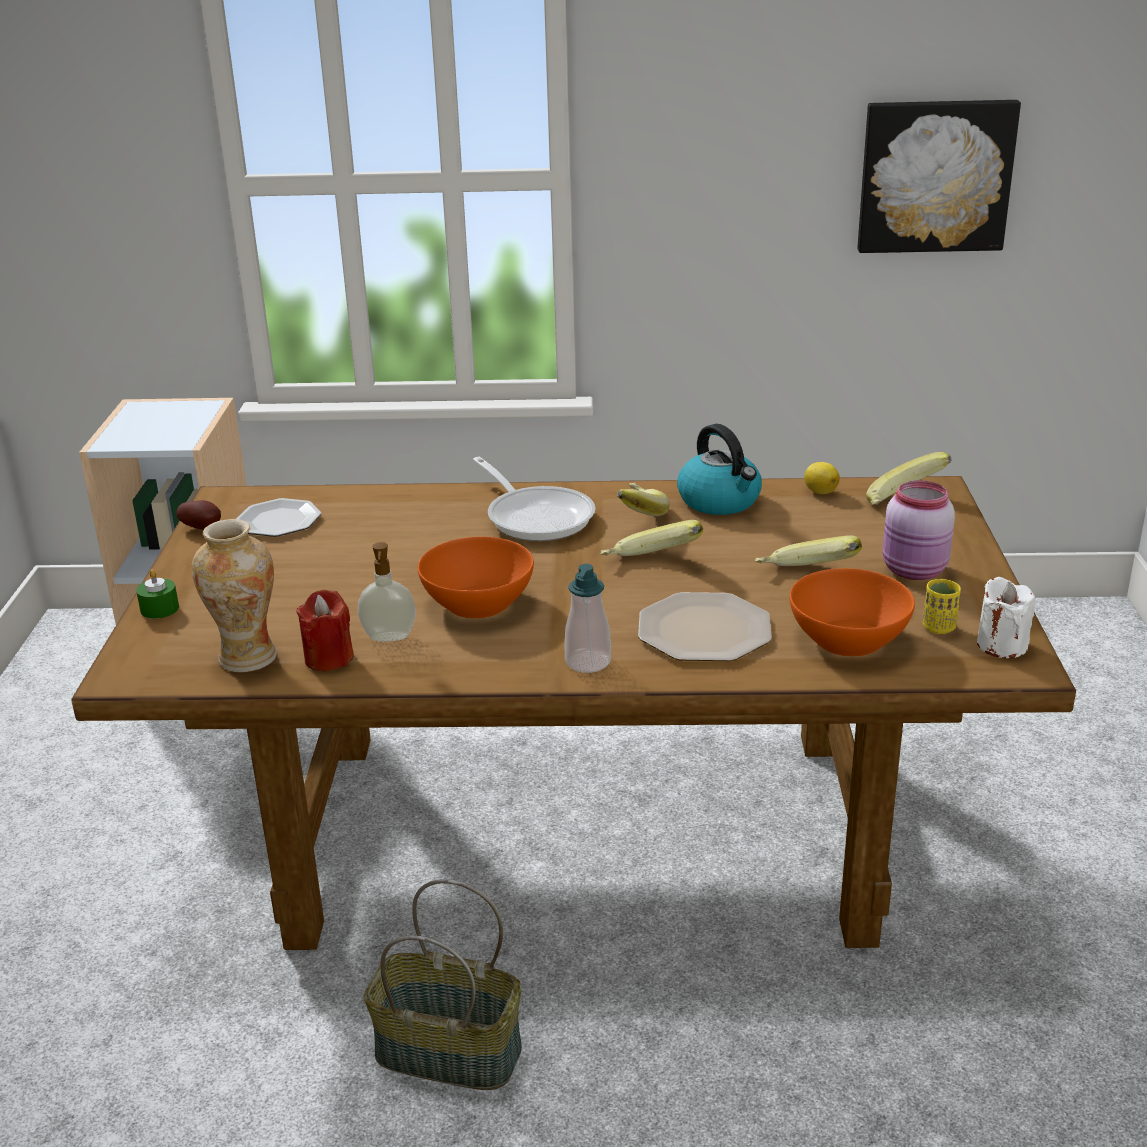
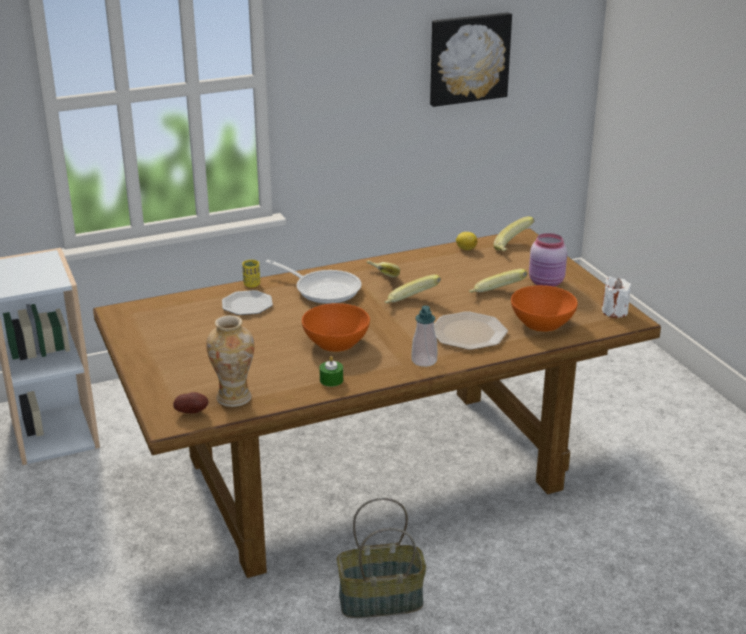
camera: 25 degrees left, 0 degrees up
green candle [136,569,179,619] -> green candle moved to [319,356,343,387]
potato [176,500,221,530] -> potato moved to [173,392,208,413]
plate [236,498,321,537] -> plate moved to [222,290,273,315]
red candle [296,590,354,671] -> none
soap dispenser [358,542,416,642] -> none
kettle [677,424,762,515] -> none
yellow cup [923,579,961,634] -> yellow cup moved to [242,260,260,288]

